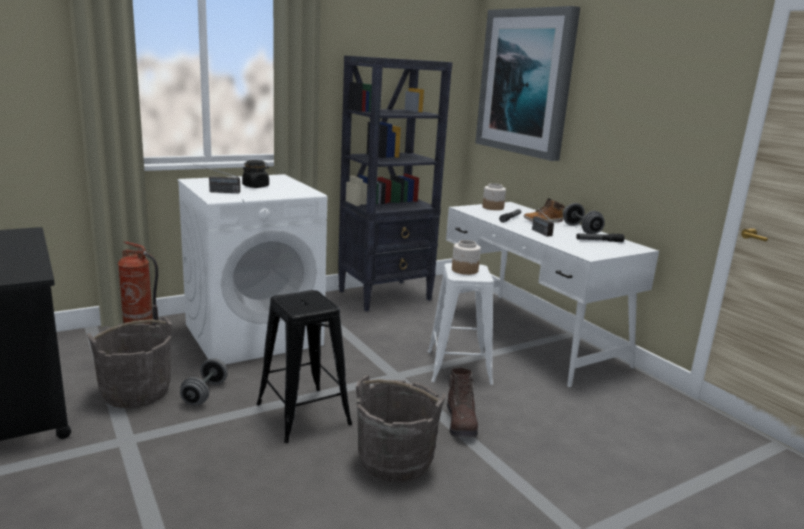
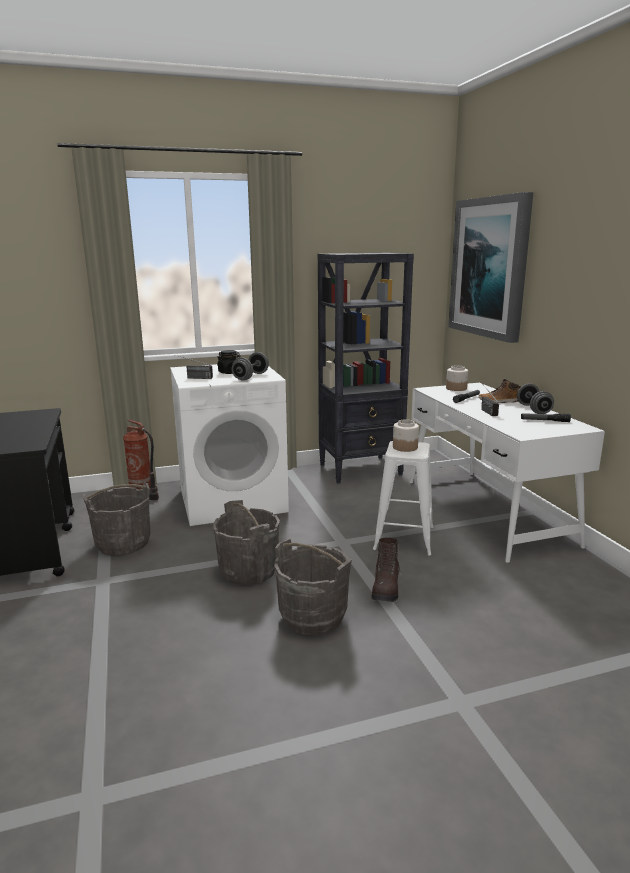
camera: 15 degrees right, 0 degrees up
grey dumbbell [180,358,227,405] -> grey dumbbell moved to [232,352,269,381]
black stool [256,290,352,443] -> grey bucket [213,500,280,585]

